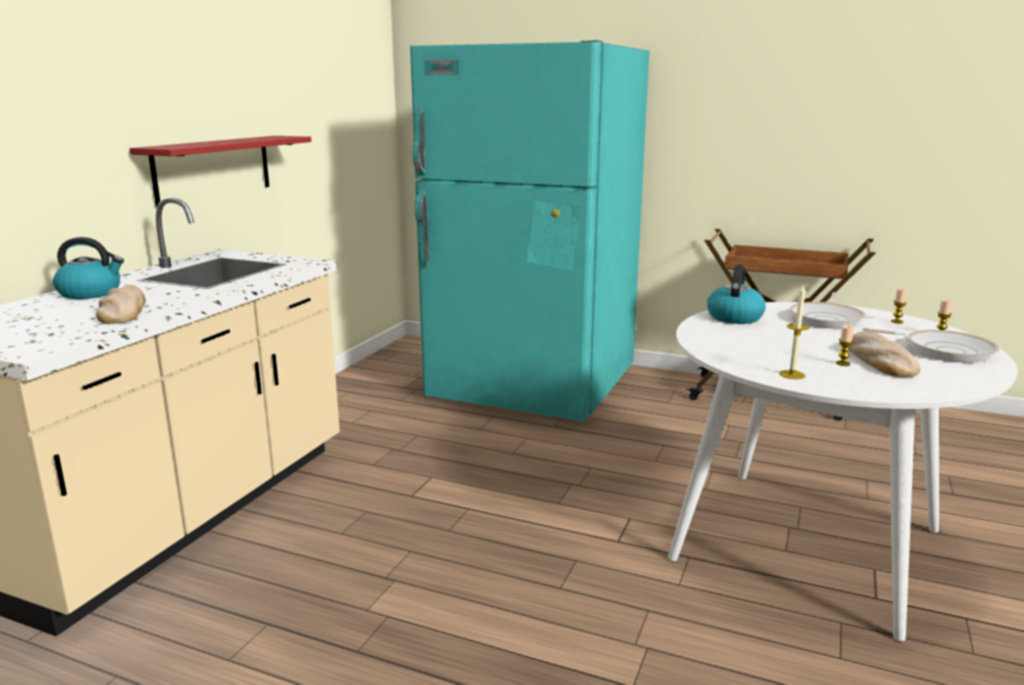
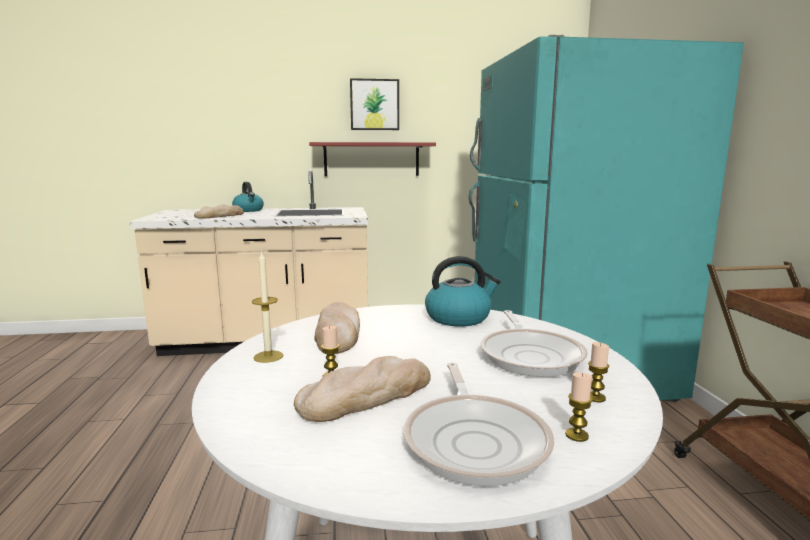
camera: 60 degrees right, 5 degrees down
frying pan [790,292,866,328] -> frying pan turned 90 degrees counterclockwise [481,310,588,377]
none -> bread [315,302,360,354]
none -> picture [350,78,399,130]

